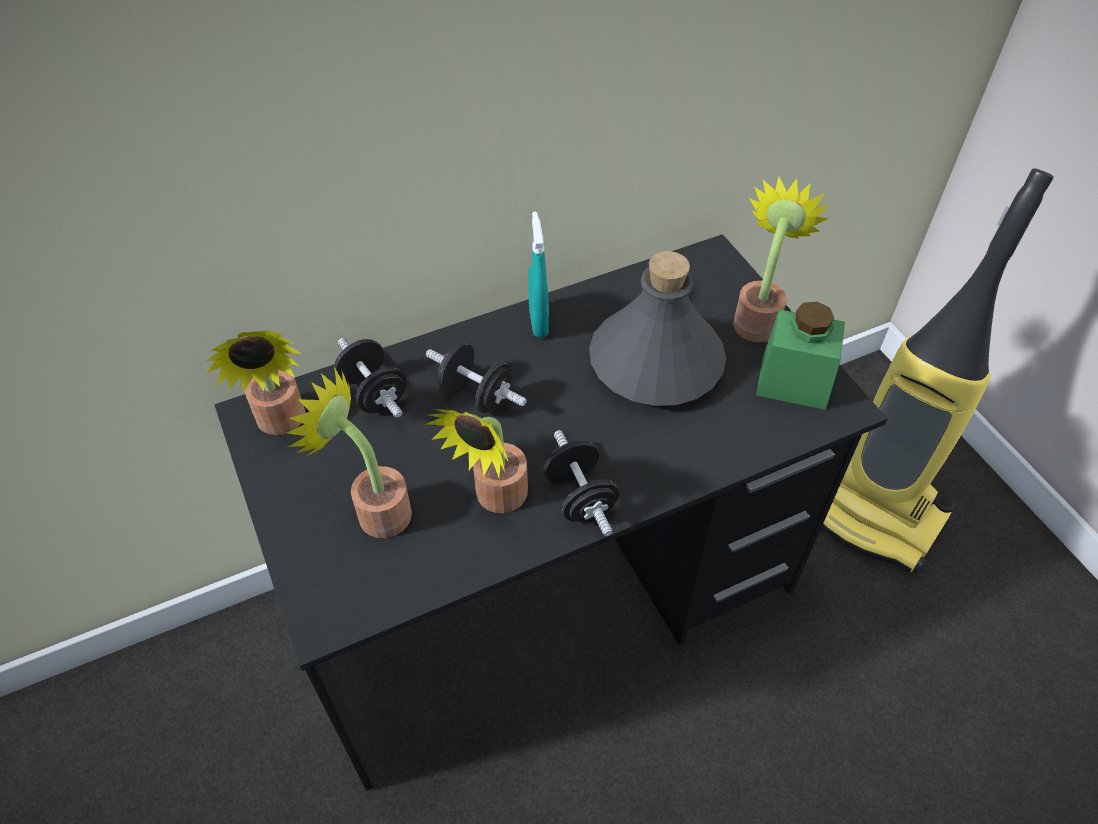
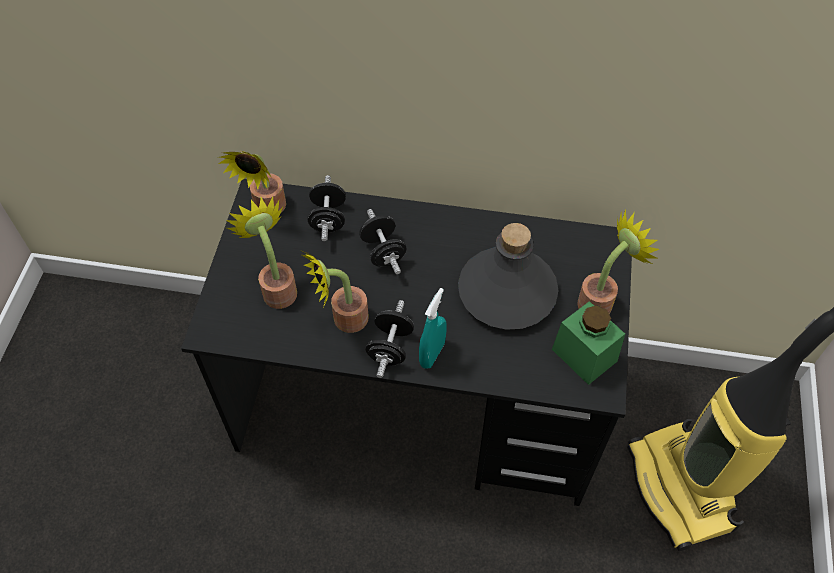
camera: 35 degrees right, 5 degrees up
turquoise spray bottle [528,212,549,337] -> turquoise spray bottle moved to [419,288,447,369]

